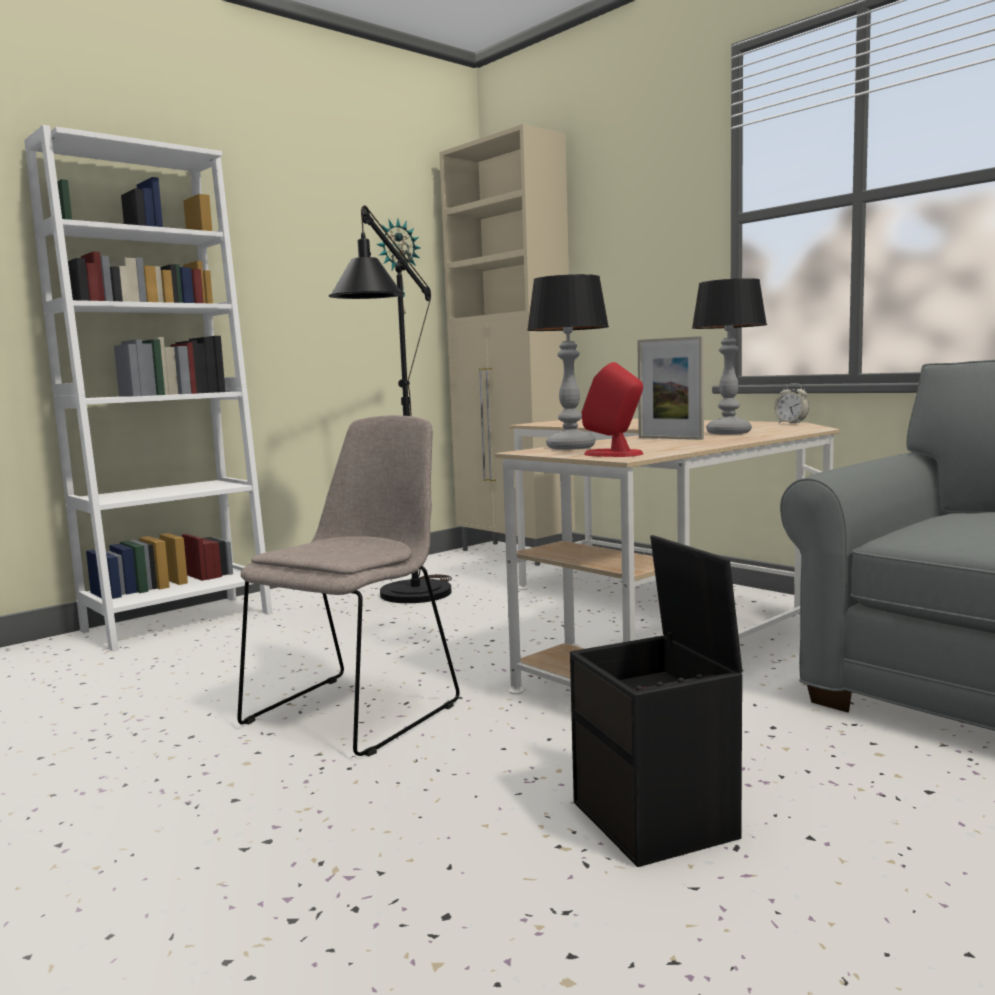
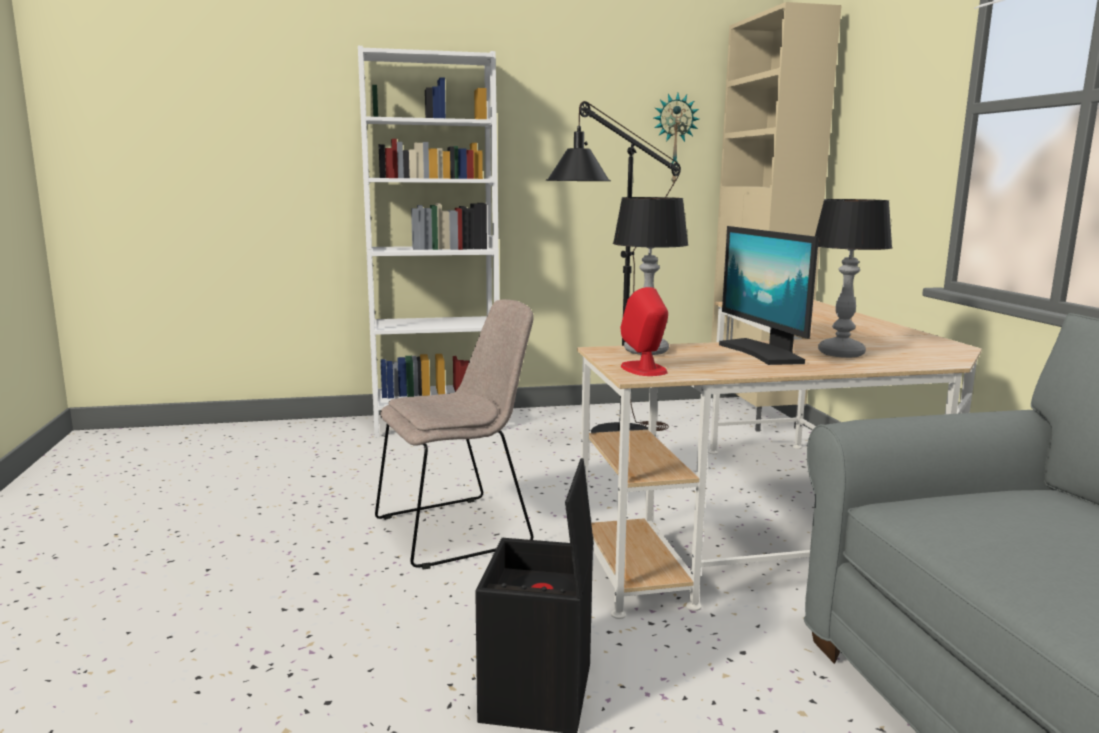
camera: 30 degrees right, 5 degrees up
picture frame [637,336,704,440] -> monitor [719,226,819,365]
alarm clock [774,383,809,424] -> none

